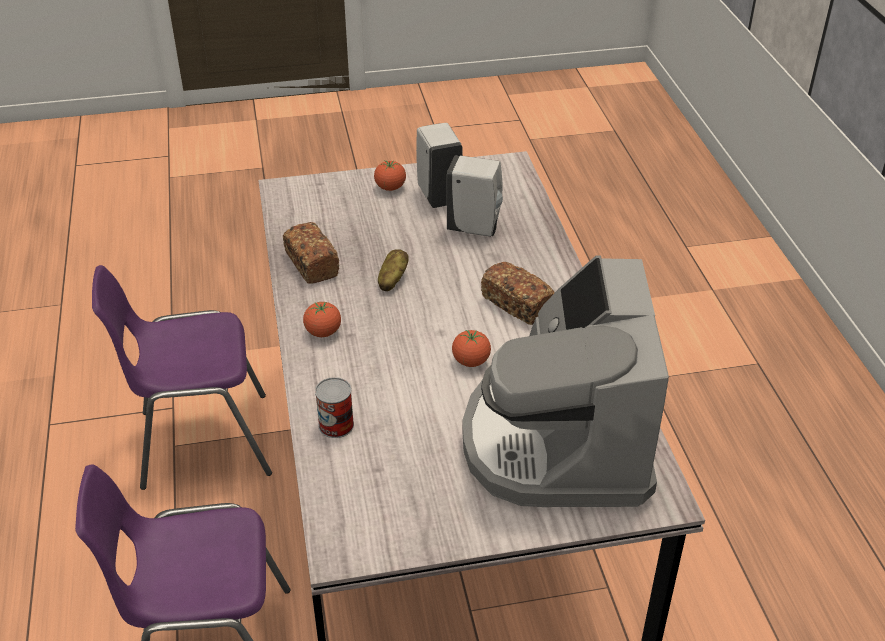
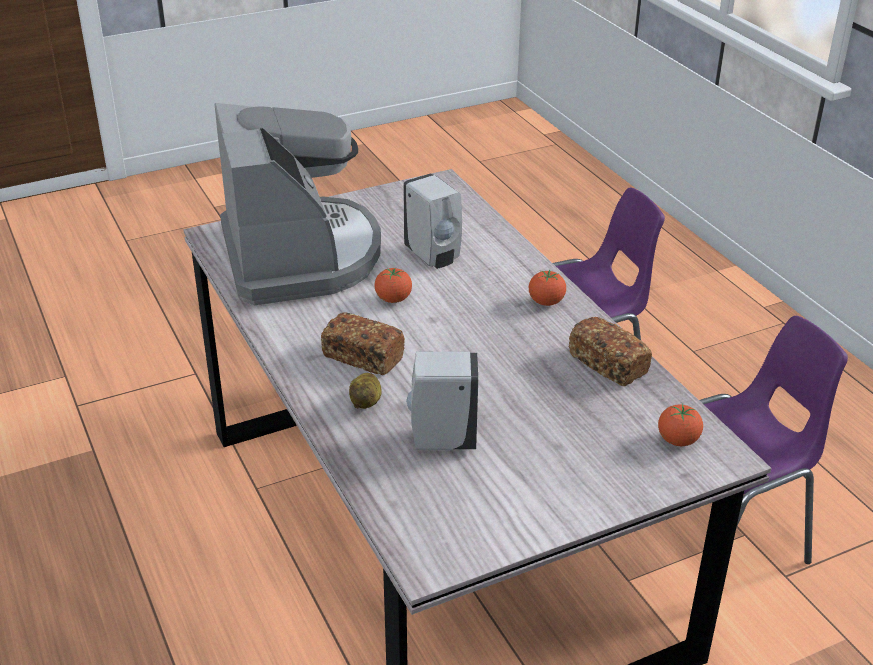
camera: 165 degrees right, 5 degrees down
can [315,377,354,438] -> none
tomato [374,160,406,191] -> tomato moved to [658,404,703,446]
potato [378,249,409,291] -> potato moved to [349,373,382,409]
white soap dispenser [416,123,463,208] -> white soap dispenser moved to [403,174,462,269]

